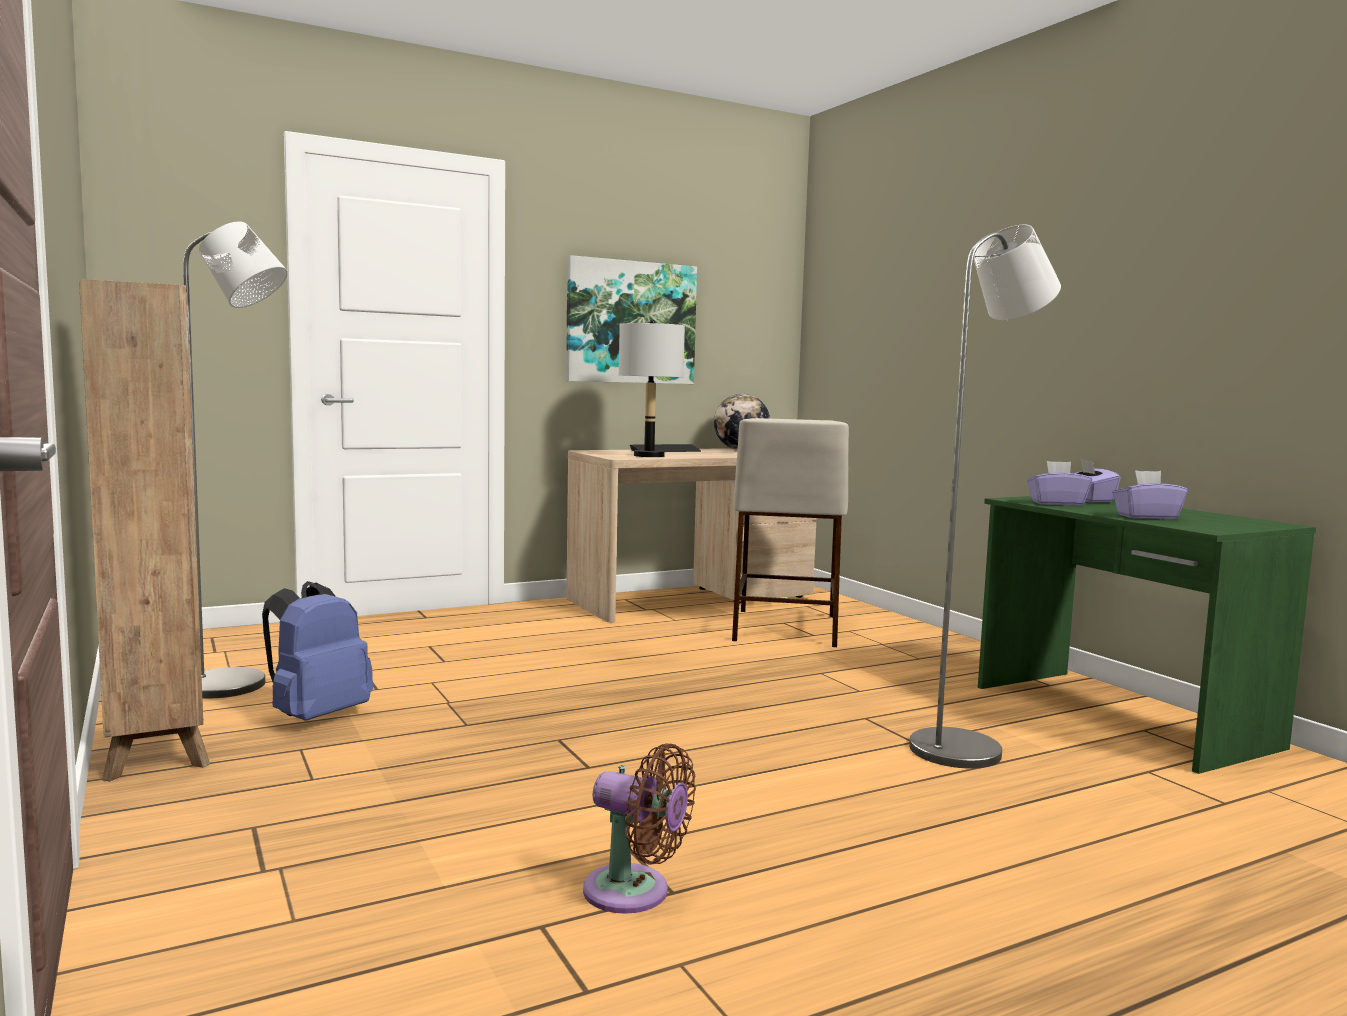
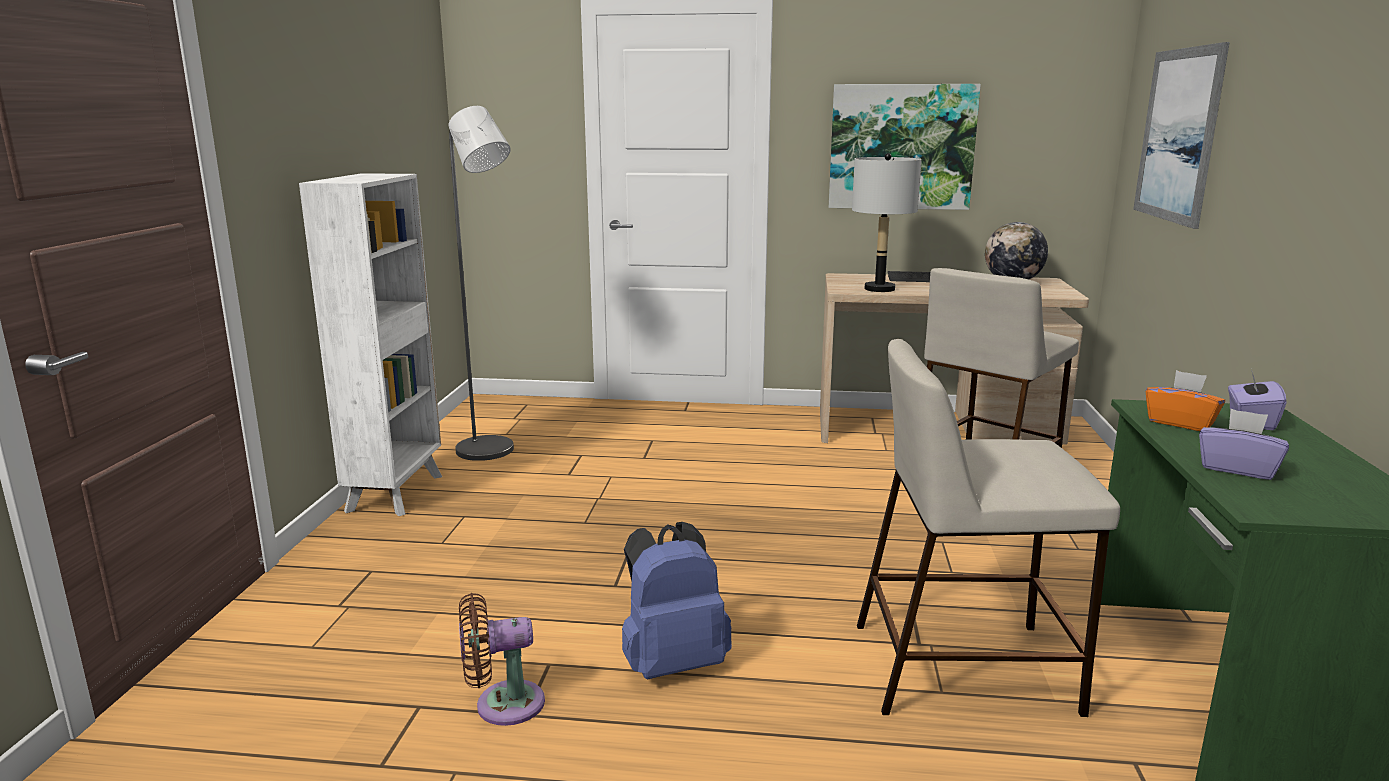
camera: 35 degrees right, 10 degrees up
brown bookcase [79,279,210,781] -> white bookcase [299,173,442,516]
blue backpack [262,581,373,721] -> blue backpack moved to [622,522,732,679]
brown fan [583,743,696,914] -> brown fan turned 105 degrees clockwise [459,593,545,726]
grey floor lamp [909,225,1061,769] -> beige stool [857,339,1120,717]
purple tissue box [1027,461,1092,506] -> orange tissue box [1146,370,1225,431]
none -> picture [1133,42,1230,229]

